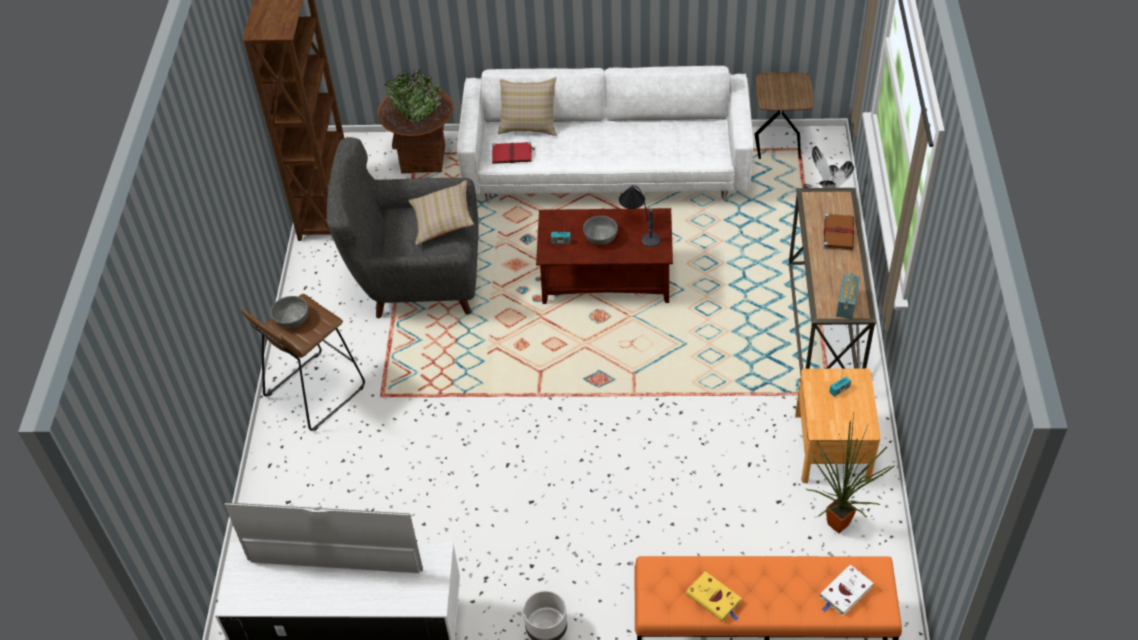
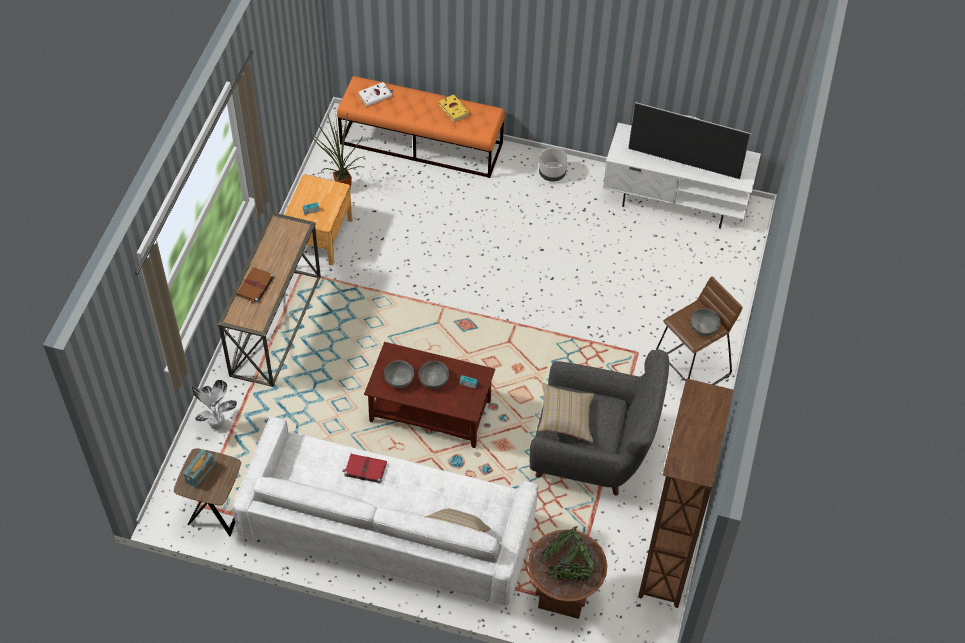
camera: 170 degrees left, 5 degrees up
red book [492,141,535,164] -> red book moved to [342,454,387,484]
table lamp [619,185,660,247] -> grey bowl [384,360,414,388]
radio [836,273,860,319] -> radio moved to [183,449,215,488]

